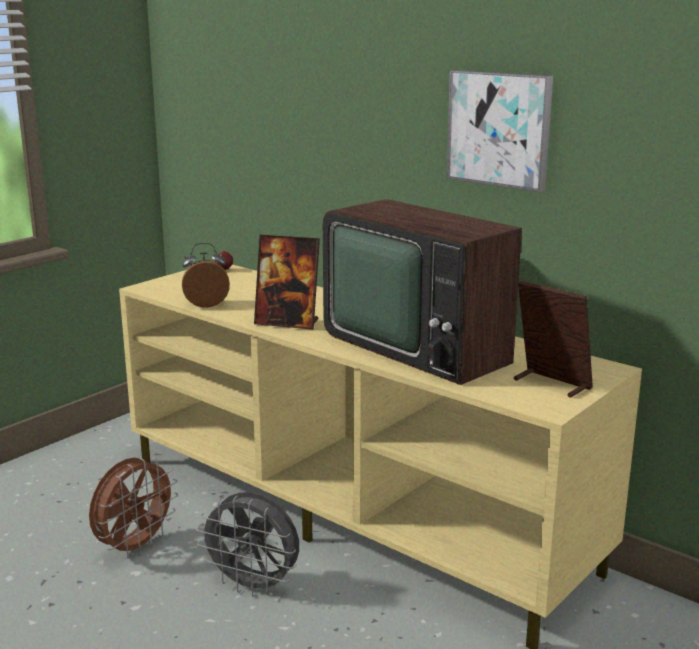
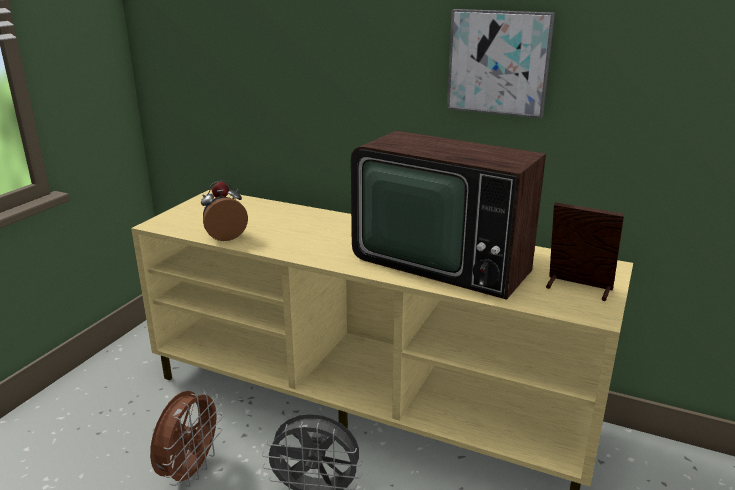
camera: 15 degrees left, 5 degrees up
picture frame [254,235,320,330] -> none

